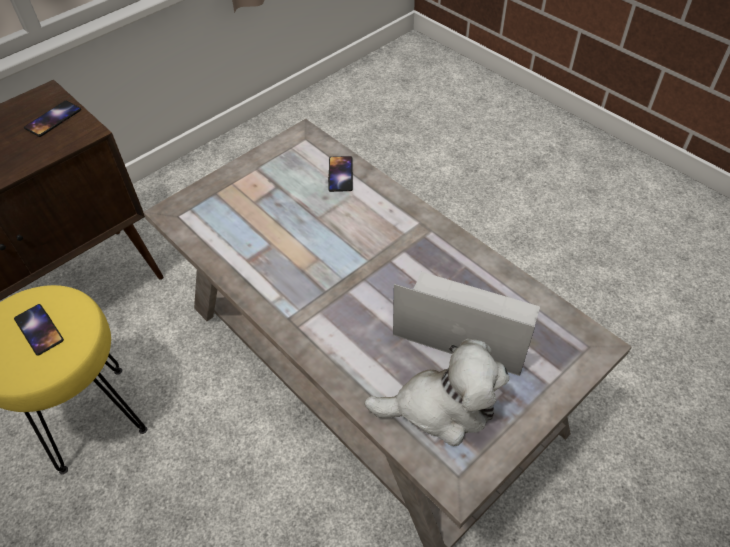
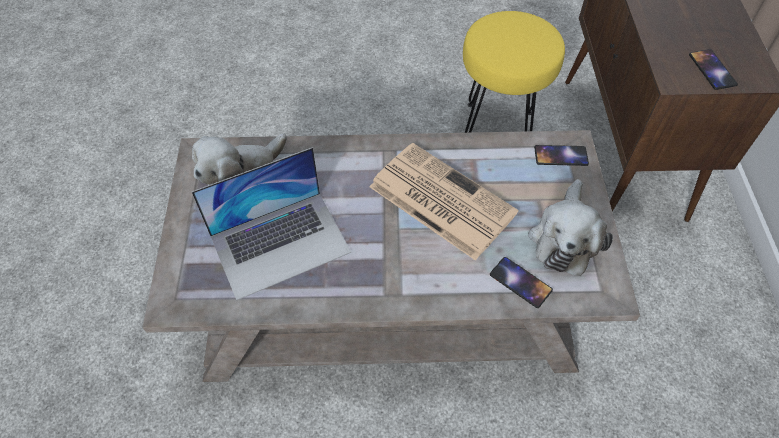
camera: 130 degrees right, 5 degrees up
phone [14,304,64,356] -> phone moved to [534,145,589,166]
none -> newspaper [369,143,518,261]
none -> plush toy [528,179,613,276]

